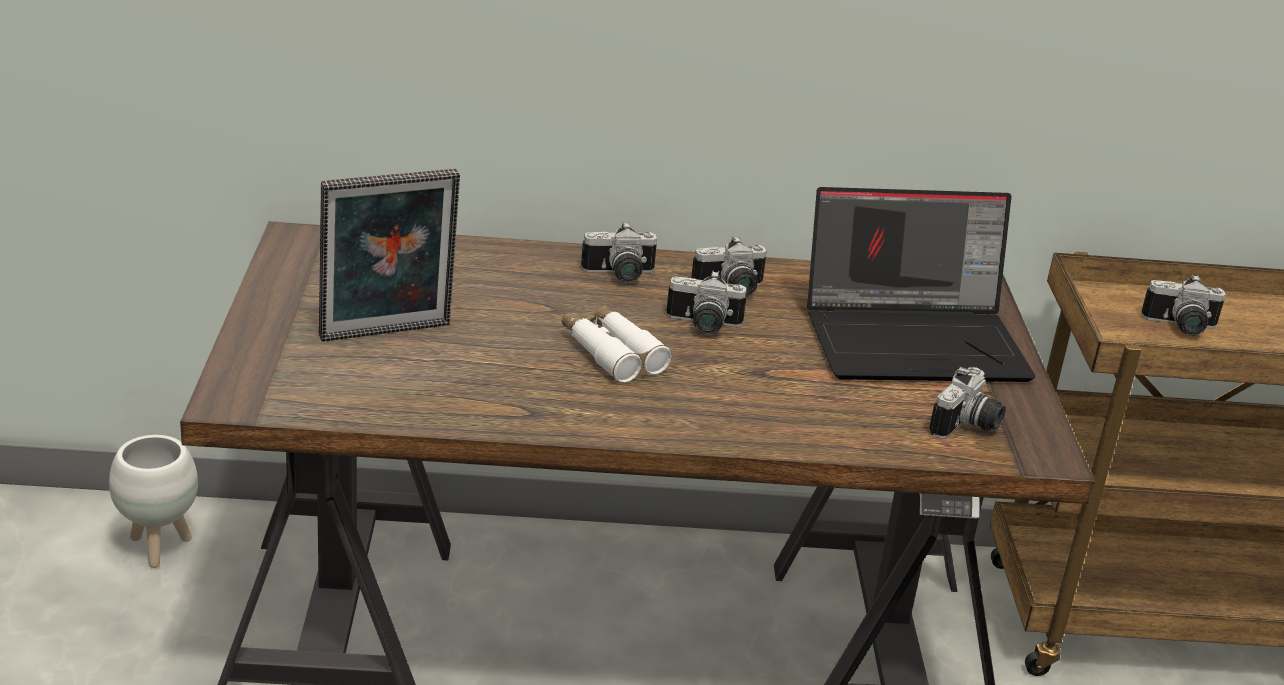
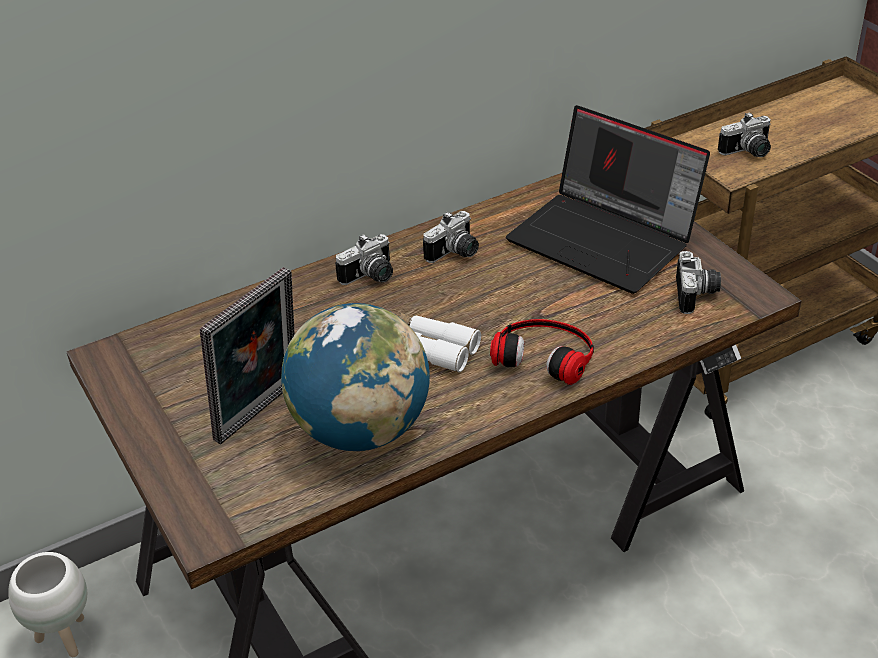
camera: 25 degrees left, 10 degrees up
camera [666,271,747,334] -> none
laptop [807,187,1035,382] -> laptop turned 75 degrees clockwise [506,105,710,294]
none -> globe [281,303,430,451]
none -> headphones [490,319,594,385]

